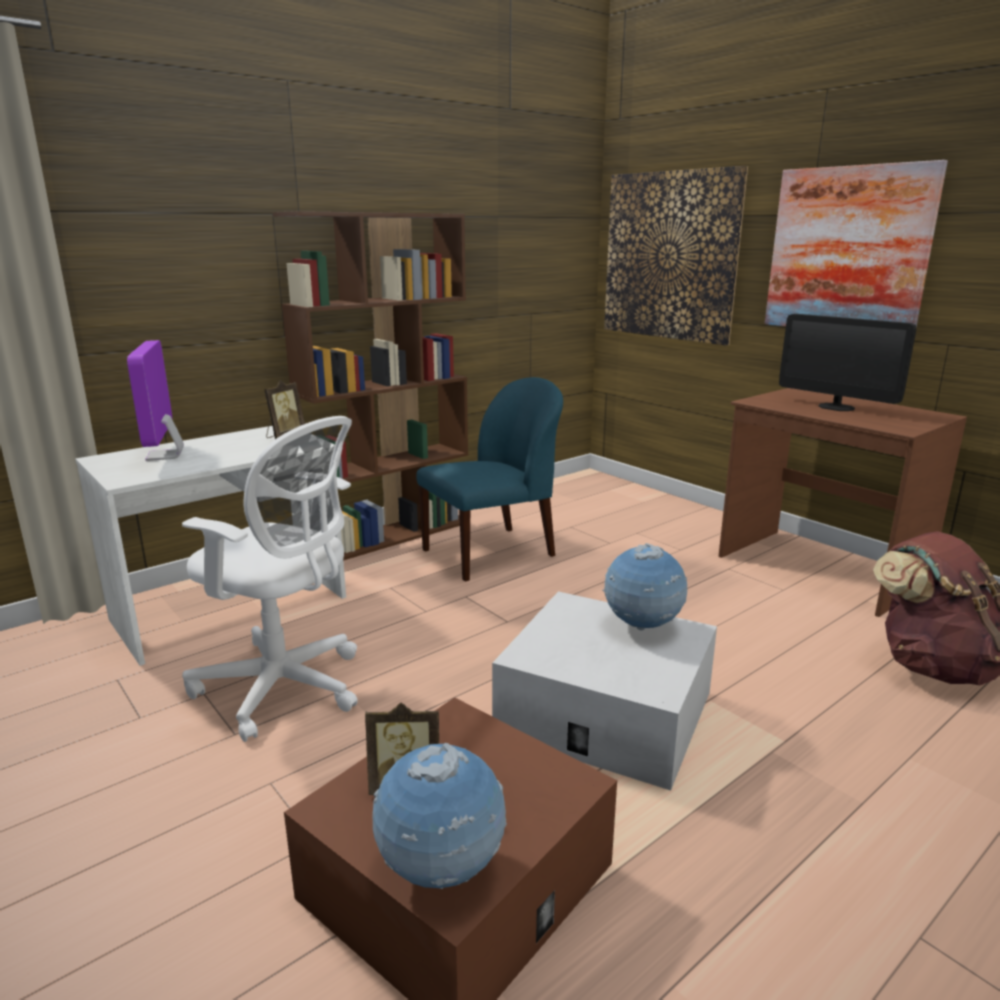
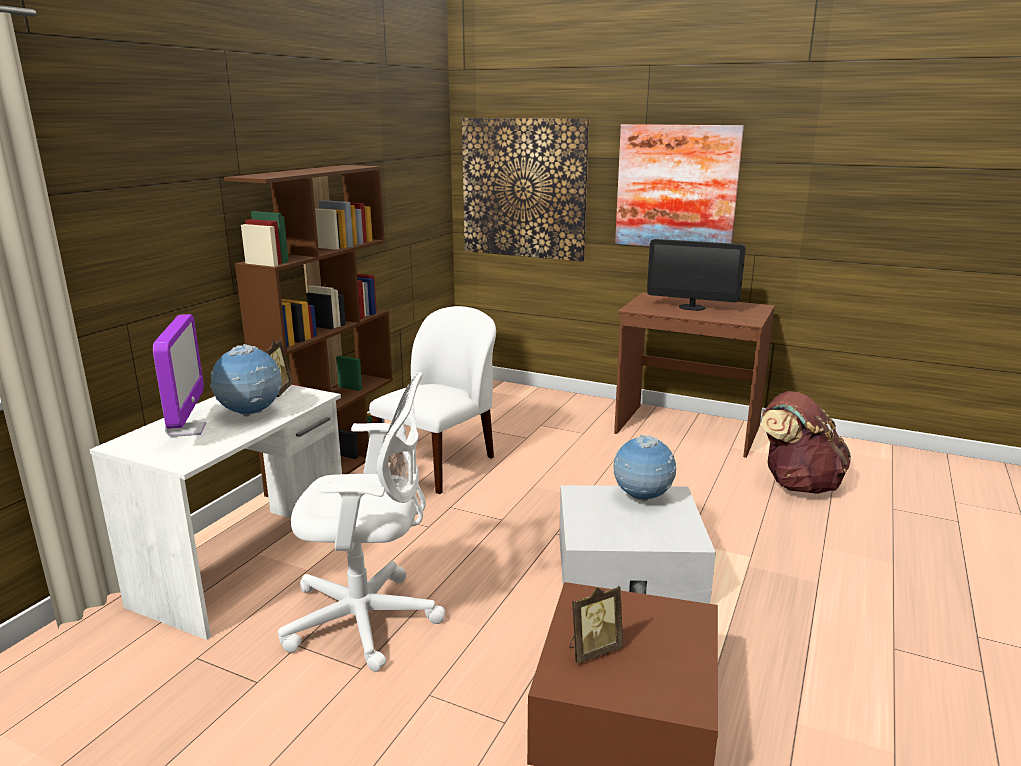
camera: 25 degrees left, 0 degrees up
monitor [127,340,184,461] -> monitor turned 150 degrees counterclockwise [153,314,206,437]
globe [373,743,507,889] -> globe moved to [210,344,282,417]
blue chair [416,377,563,582] -> white chair [369,306,496,494]

